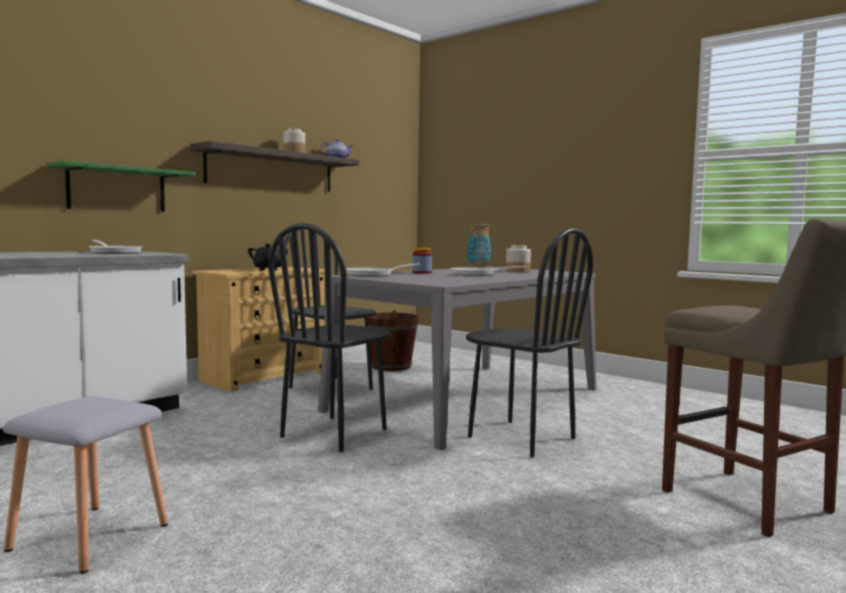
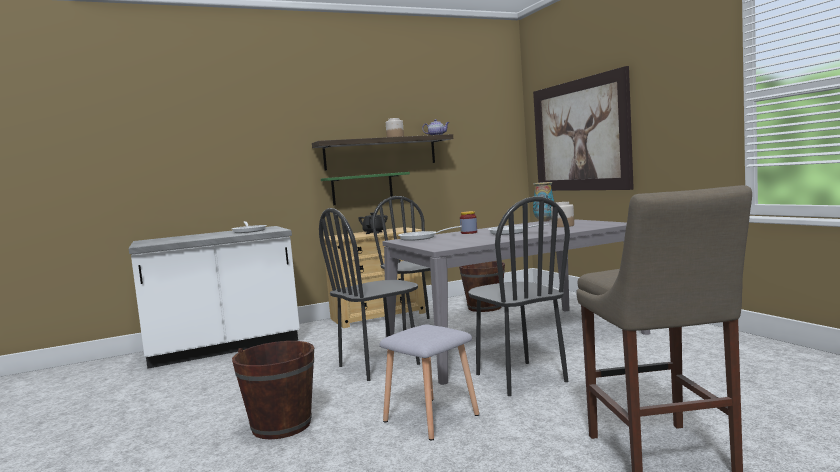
camera: 25 degrees right, 0 degrees up
grey stool [3,396,168,573] -> grey stool moved to [379,324,479,441]
green shelf [47,161,196,212] -> green shelf moved to [321,172,410,205]
none -> brown bucket [232,341,314,439]
none -> picture [533,66,634,191]

